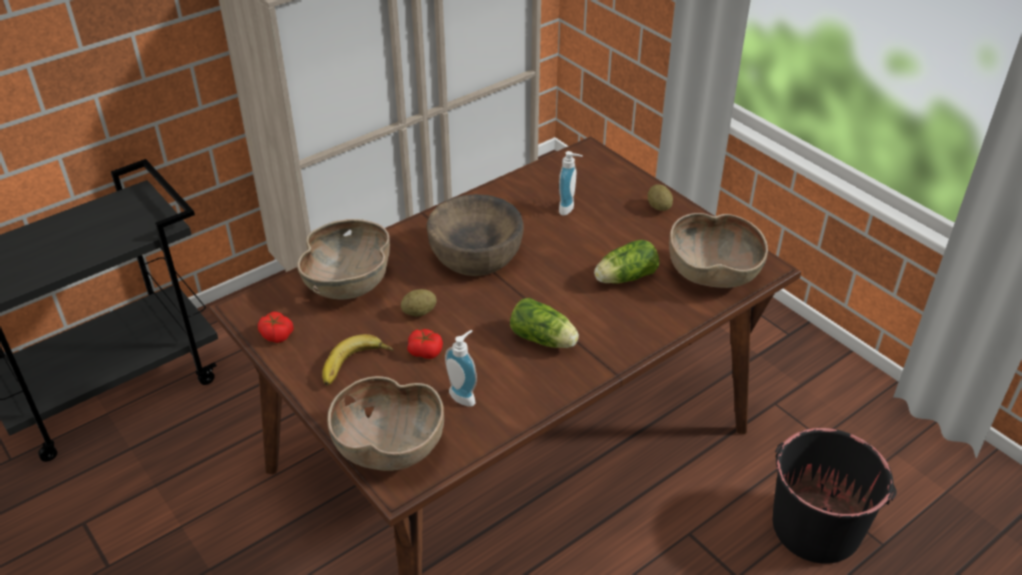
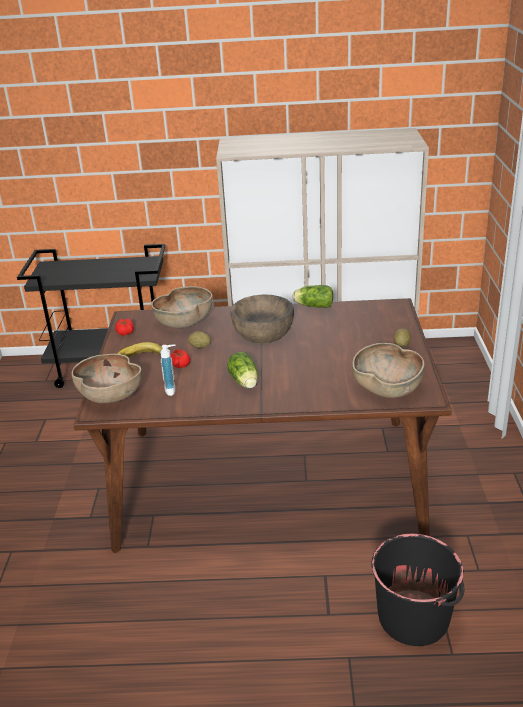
camera: 40 degrees right, 10 degrees down
soap dispenser [559,151,583,215] -> none
lettuce [594,240,659,284] -> lettuce moved to [292,285,333,308]

